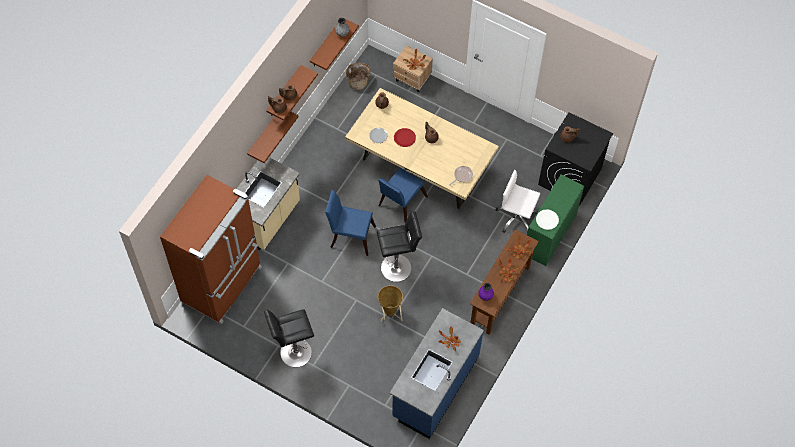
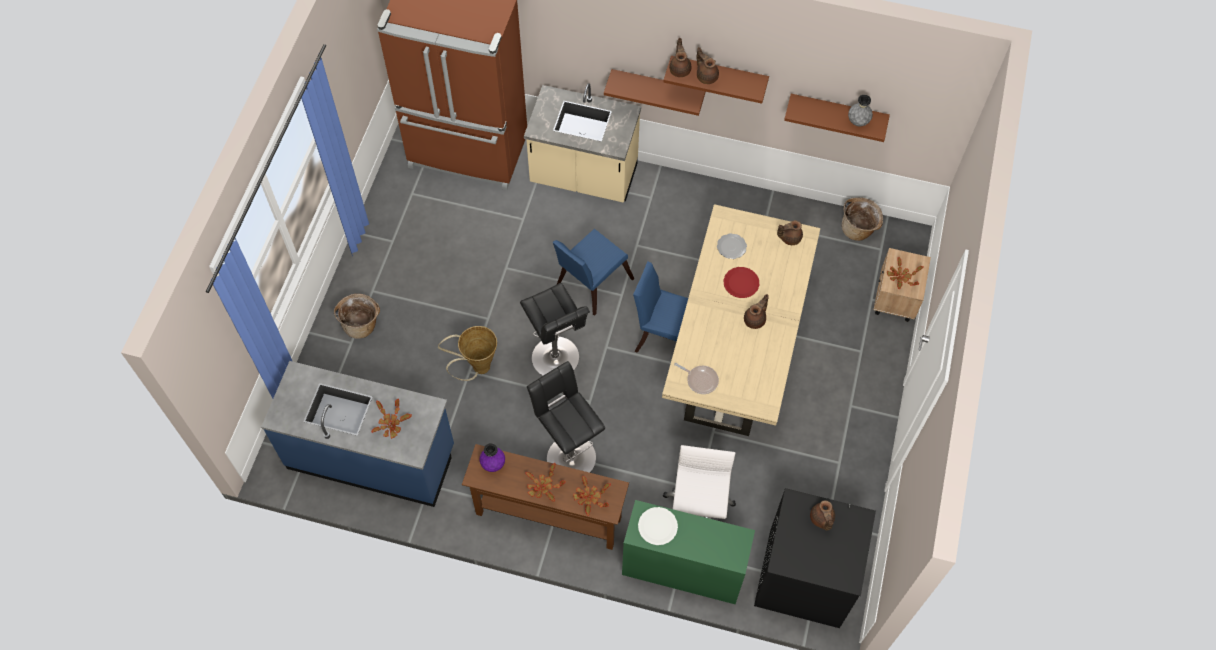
camera: 75 degrees right, 0 degrees up
black stool [264,309,314,367] -> black stool moved to [527,361,605,473]
blue chair [325,190,376,256] -> blue chair turned 135 degrees counterclockwise [553,229,634,316]
none -> basket [334,294,380,339]

